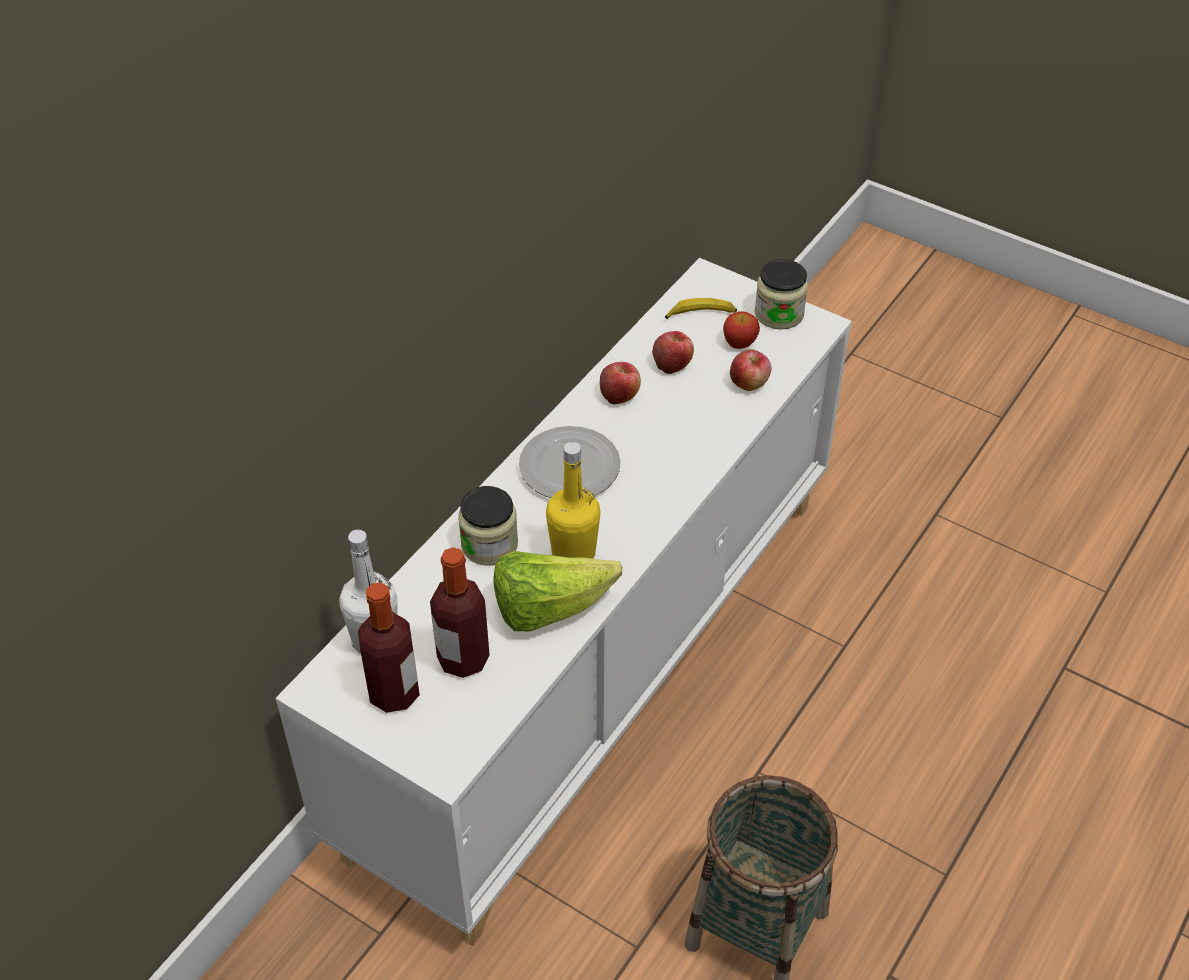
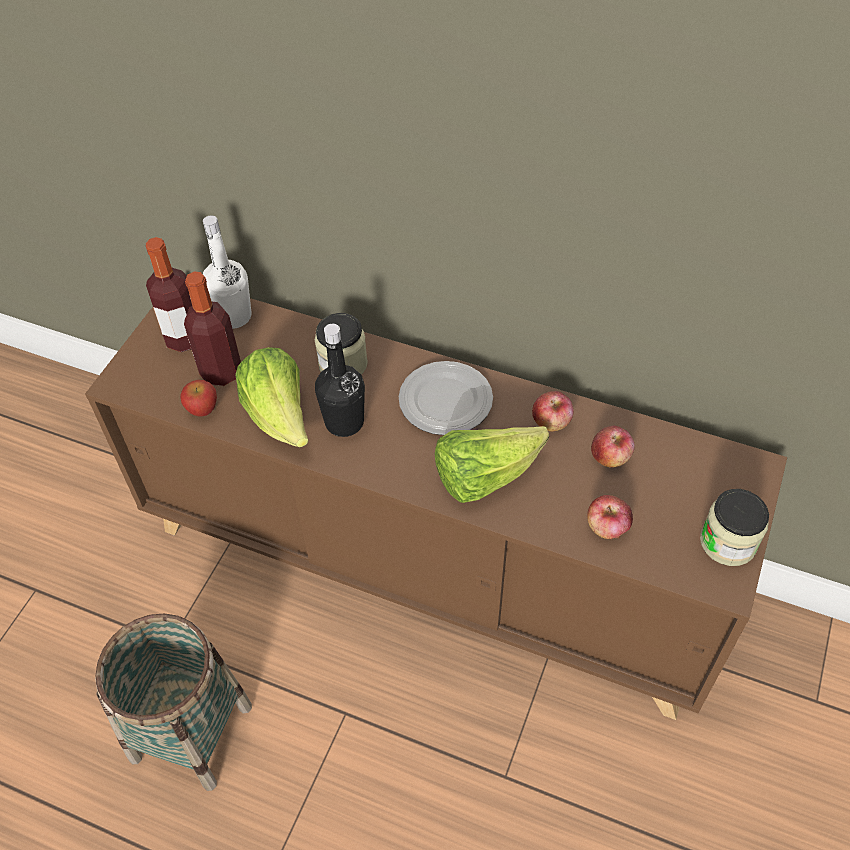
camera: 80 degrees right, 5 degrees up
white cabinet [275,258,852,946] -> brown cabinet [85,298,787,720]
yellow bottle [546,442,601,559] -> black bottle [315,324,365,437]
banana [665,298,737,319] -> none
apple [723,311,760,349] -> apple moved to [180,380,217,417]
none -> lettuce [435,426,549,503]

